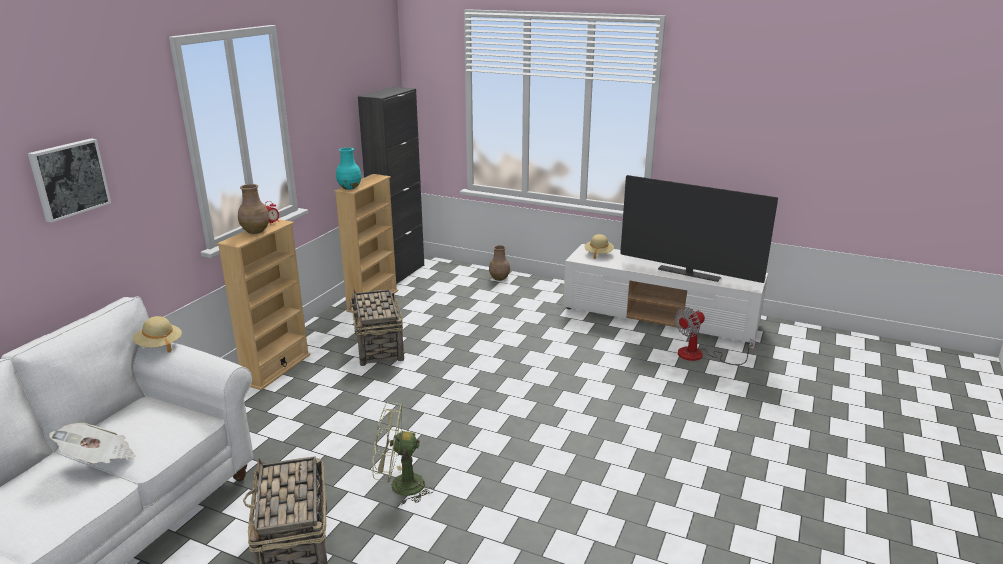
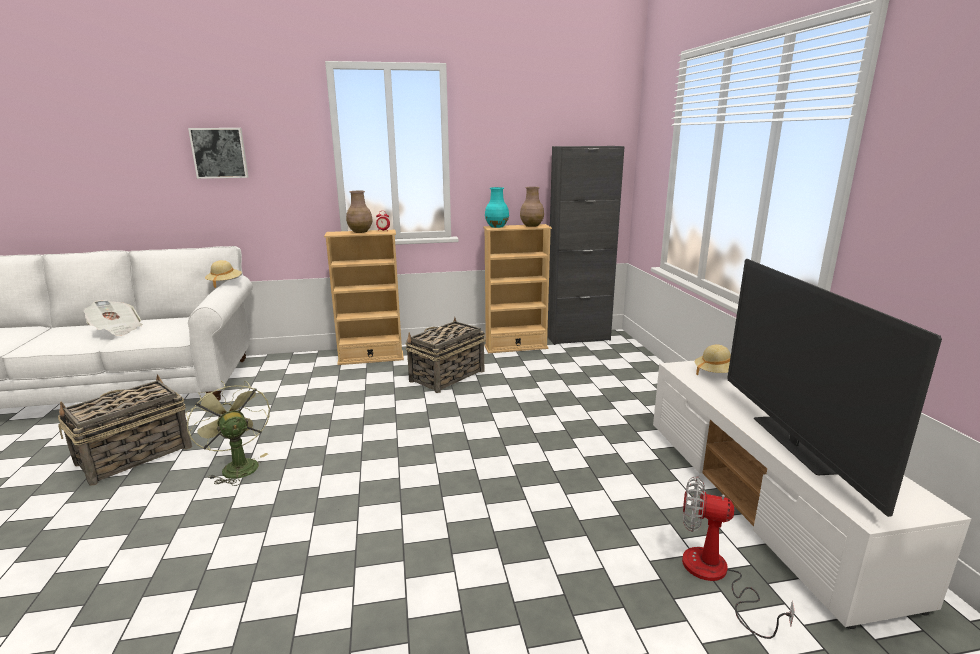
camera: 55 degrees right, 5 degrees down
brown vase [489,245,510,281] -> brown vase moved to [520,187,544,227]

